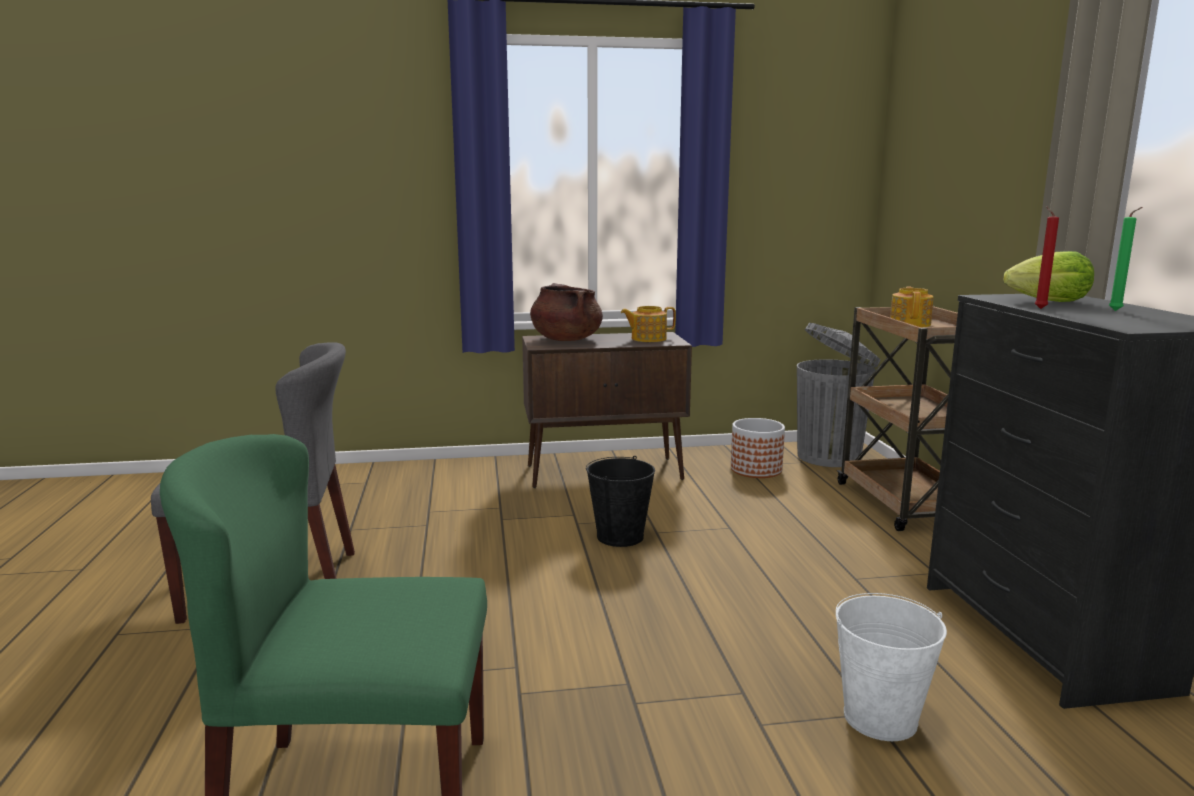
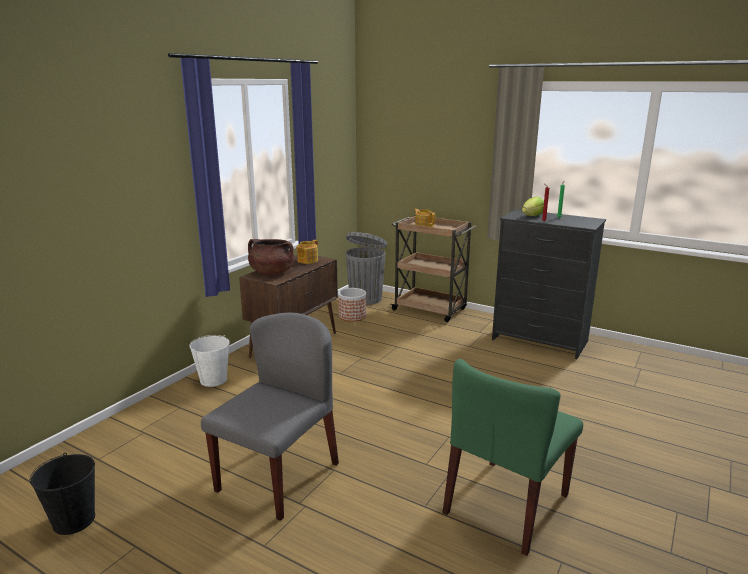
camera: 50 degrees left, 5 degrees up
black bucket [586,456,655,547] -> black bucket moved to [30,453,95,535]
white bucket [836,593,947,741] -> white bucket moved to [189,335,230,387]

